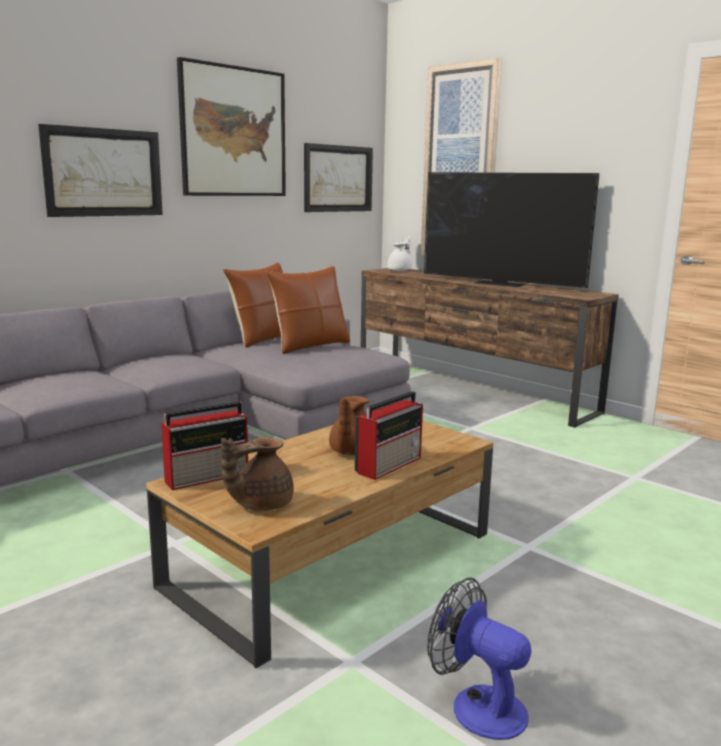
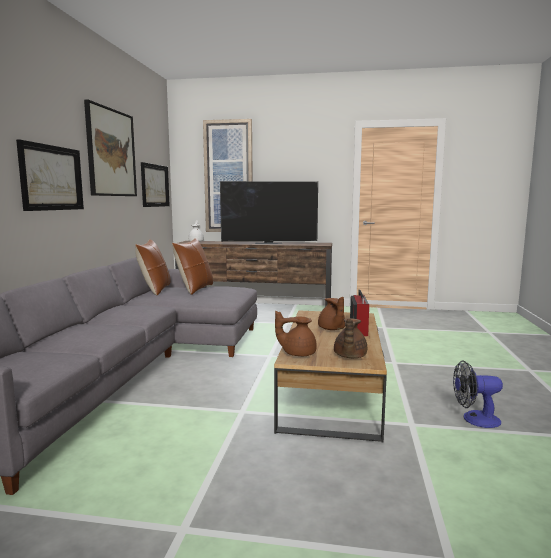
camera: 35 degrees left, 5 degrees down
radio [161,402,248,490] -> brown teapot [275,311,317,356]

